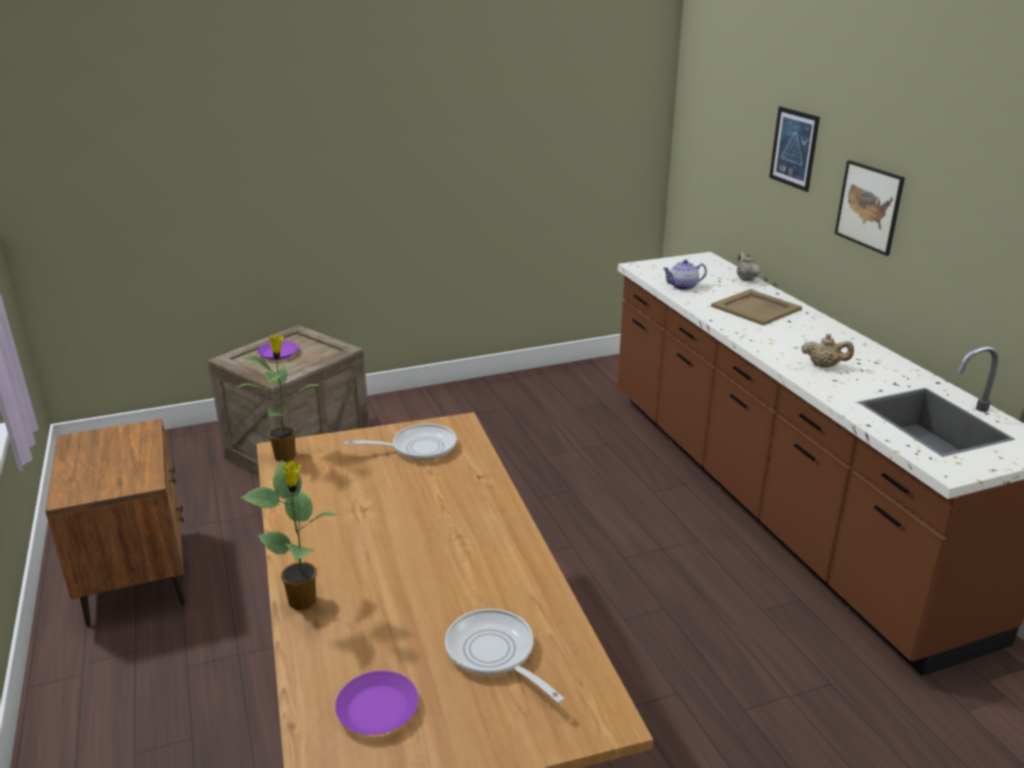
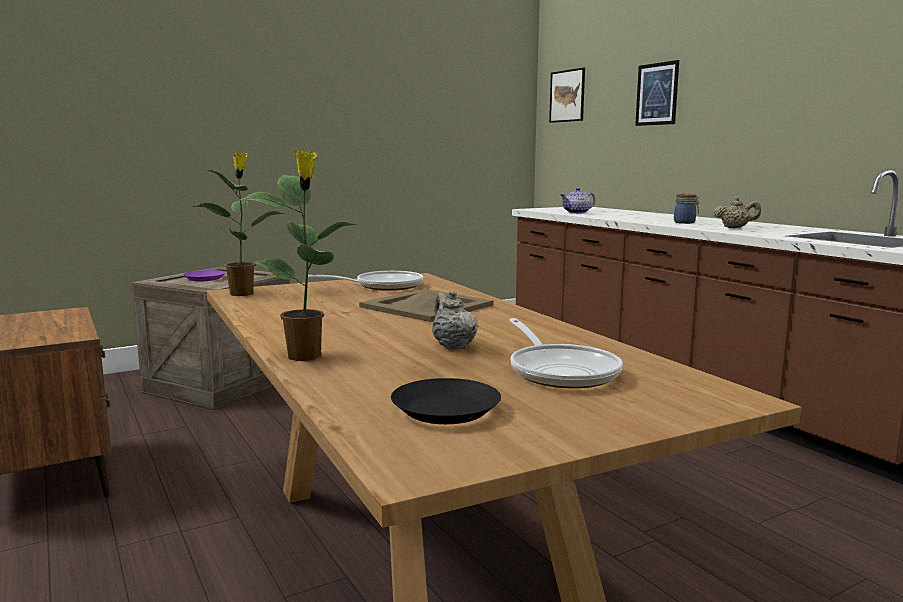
camera: 10 degrees left, 15 degrees down
purple plate [335,671,419,735] -> black plate [391,378,501,424]
frying pan [445,609,565,703] -> frying pan turned 150 degrees counterclockwise [509,318,623,388]
beige tray [711,289,802,325] -> beige tray moved to [359,289,493,322]
beige teapot [737,252,760,281] -> beige teapot moved to [432,290,478,349]
picture [835,160,905,256] -> picture moved to [549,68,585,123]
none -> jar [674,193,699,224]

